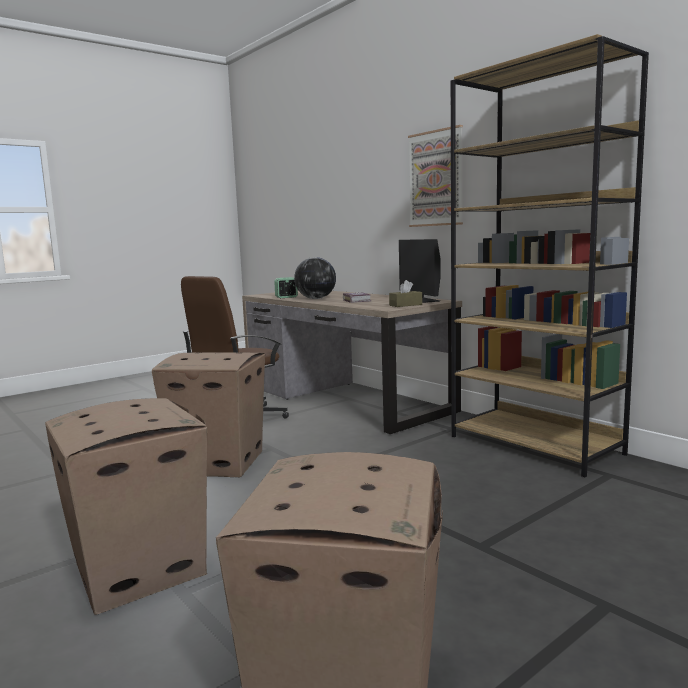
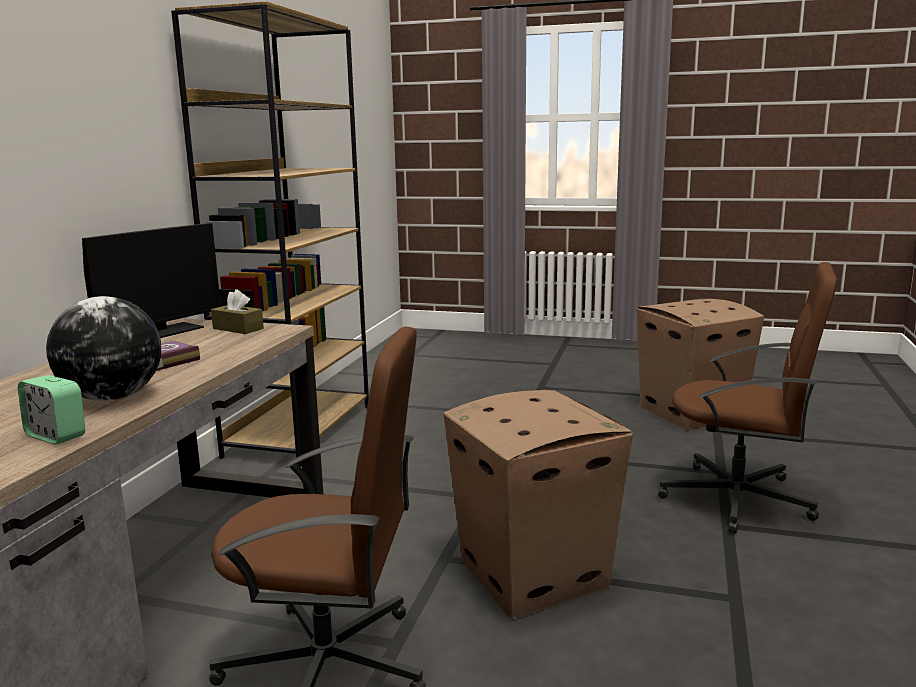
camera: 125 degrees left, 5 degrees up
cardboard box [45,398,207,615] -> brown office chair [658,262,837,534]
picture [408,125,463,227] -> none

